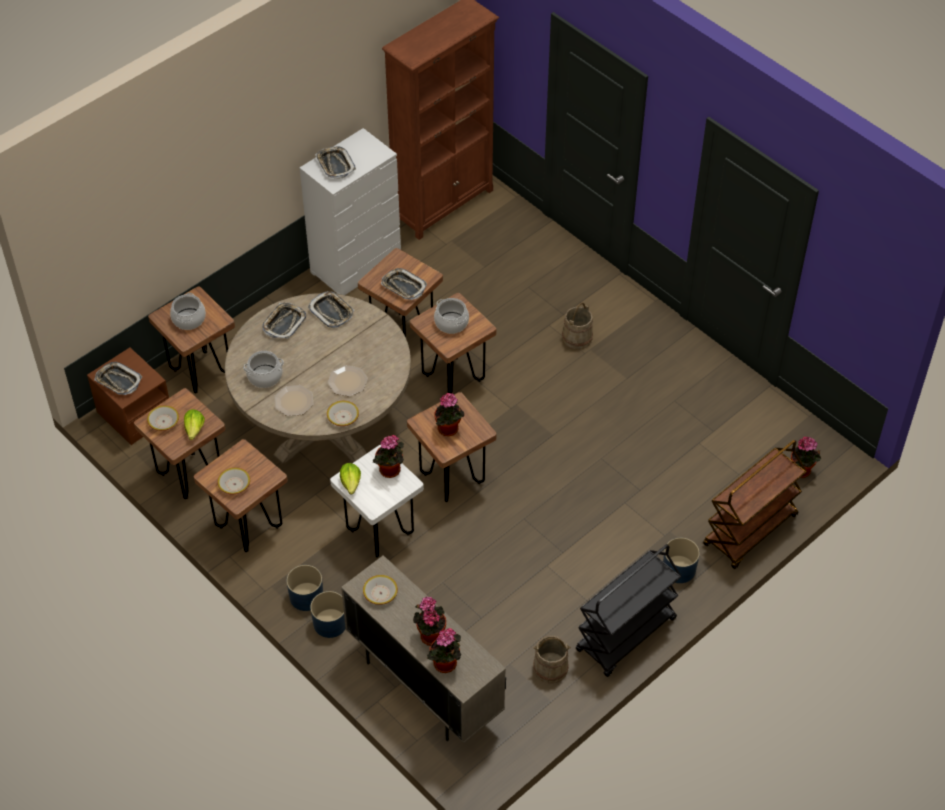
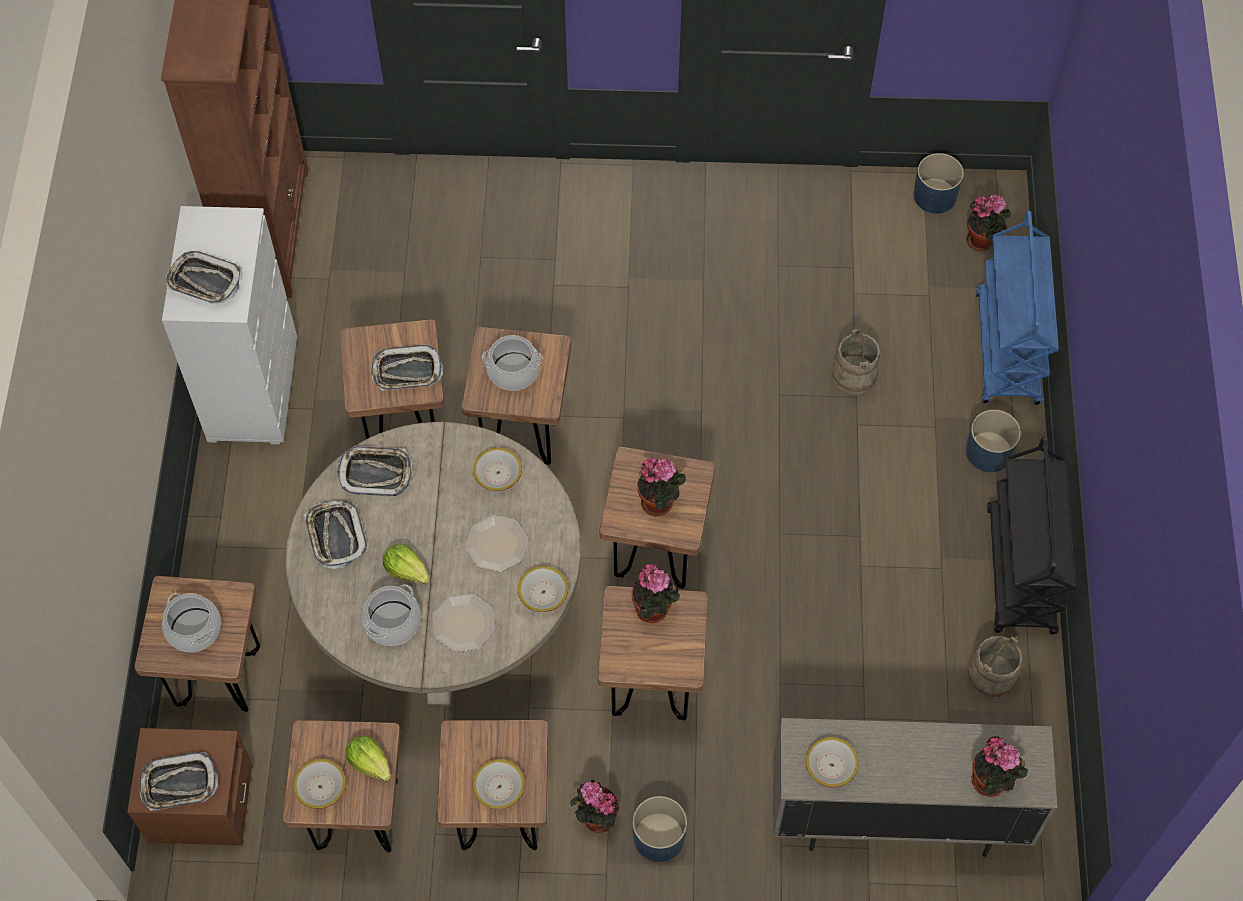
camera: 45 degrees left, 10 degrees up
blue planter [310,591,345,638] -> blue planter moved to [914,153,964,213]
white stool [330,445,424,558] -> brown stool [598,586,708,721]
lettuce [340,463,361,494] -> lettuce moved to [383,544,430,584]
potted plant [413,596,446,646] -> potted plant moved to [570,780,619,833]
beige bucket [562,302,593,349] -> beige bucket moved to [831,327,880,396]
brown cart [703,440,807,569] -> blue cart [975,211,1059,405]
none -> bowl [473,447,522,491]

